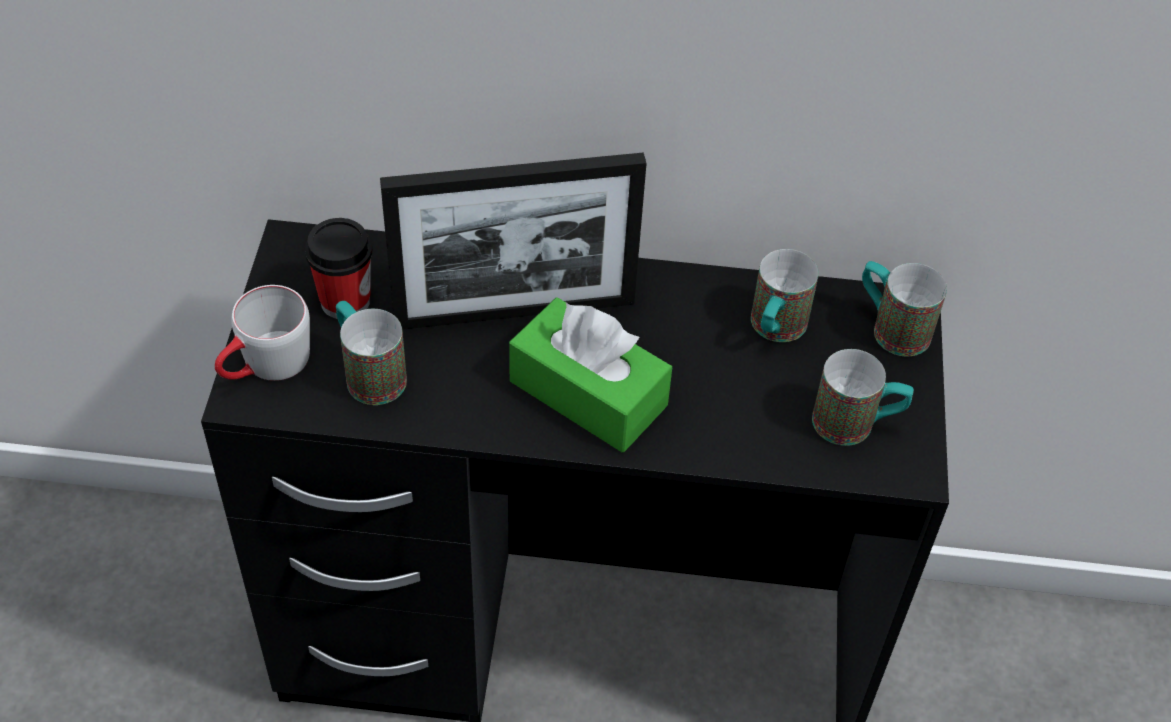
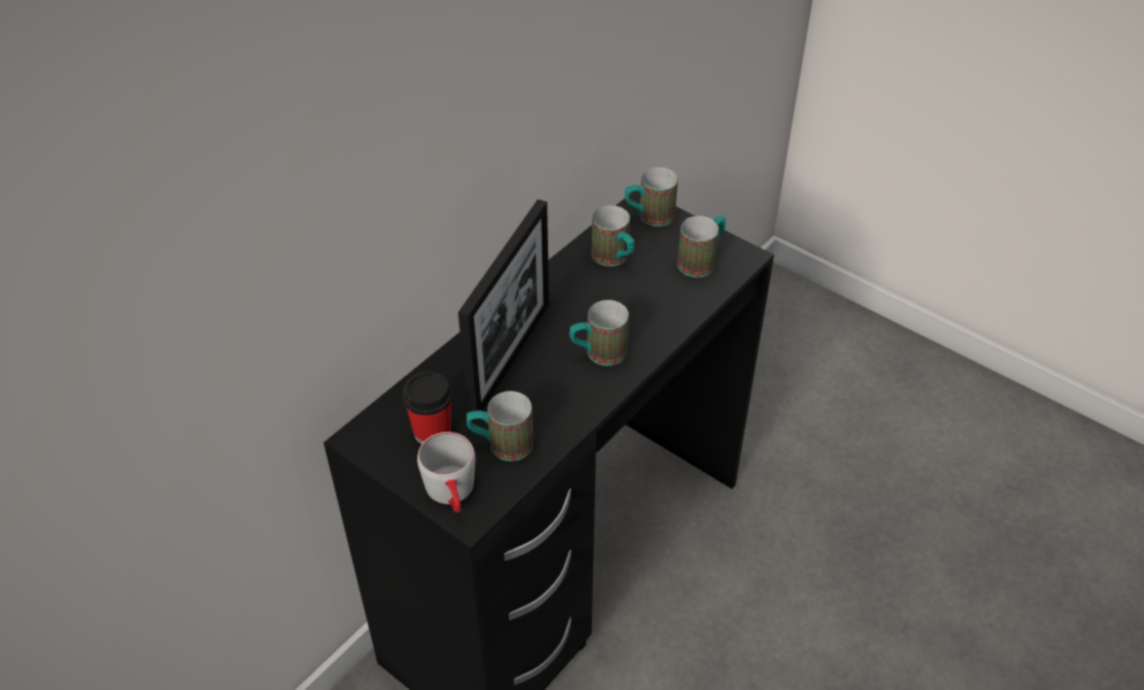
camera: 55 degrees left, 5 degrees down
green tissue box [509,297,672,452] -> mug [569,300,629,366]

